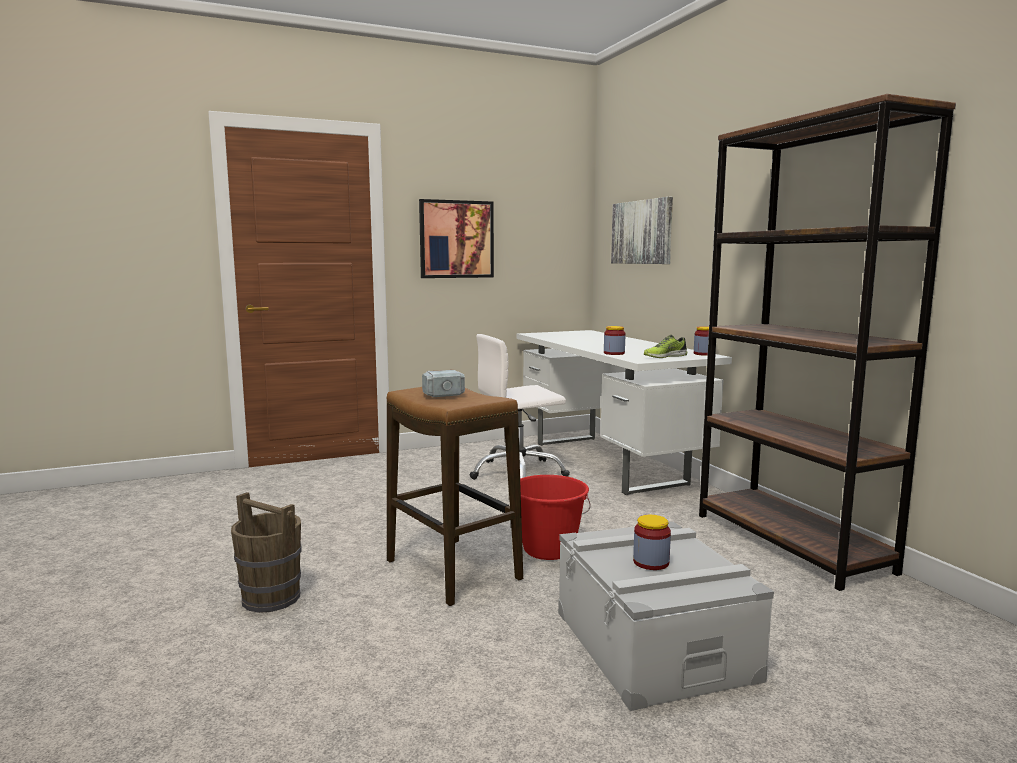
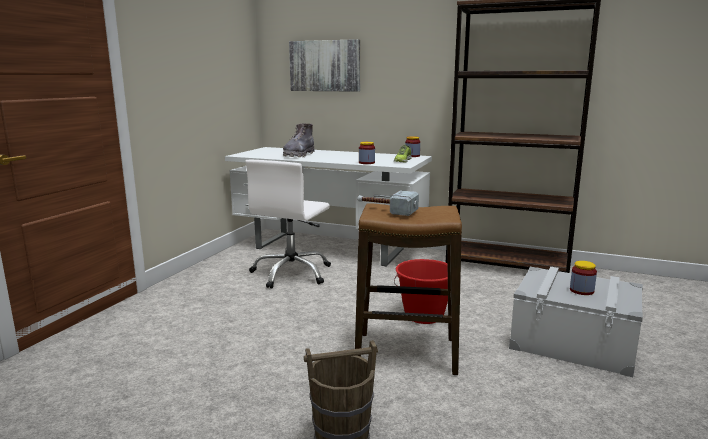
camera: 45 degrees left, 5 degrees up
picture [419,199,494,278] -> none
none -> grey boot [283,123,315,157]

